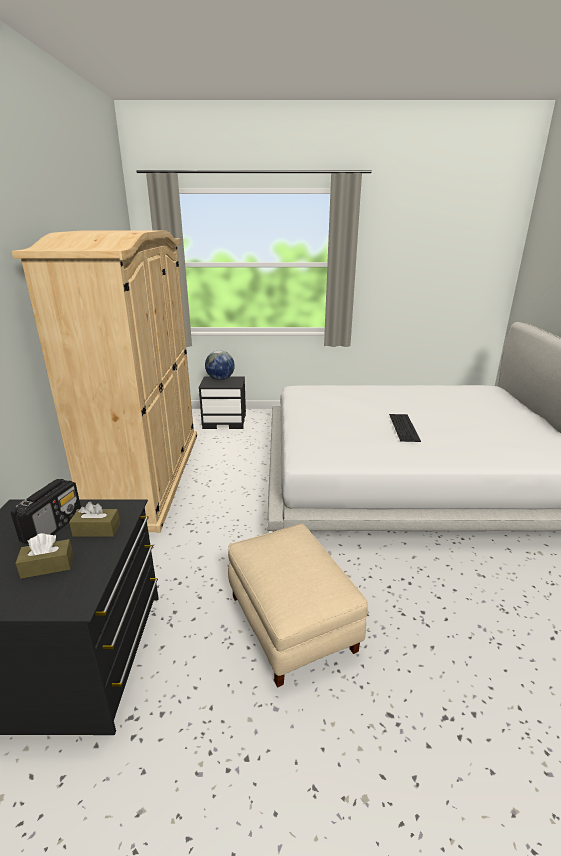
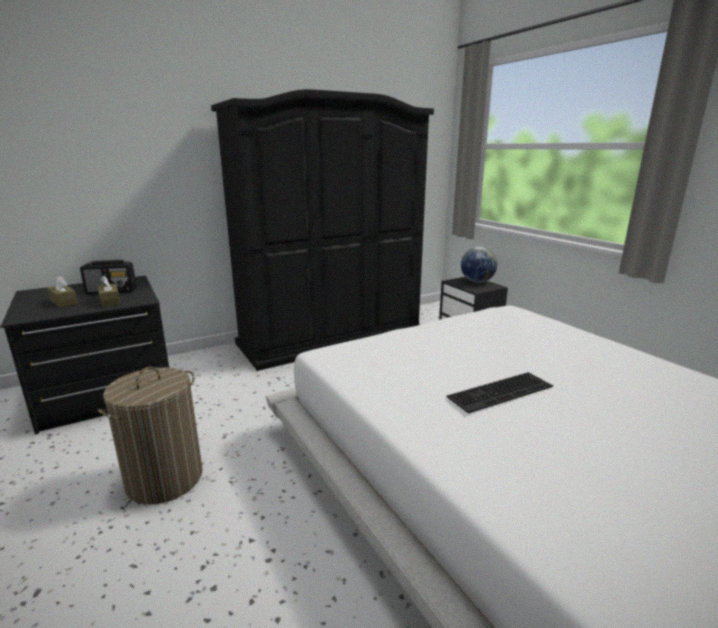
camera: 60 degrees right, 5 degrees down
beige wardrobe [12,230,197,532] -> black wardrobe [211,89,434,371]
beige ottoman [228,524,368,687] -> laundry basket [98,367,202,505]

